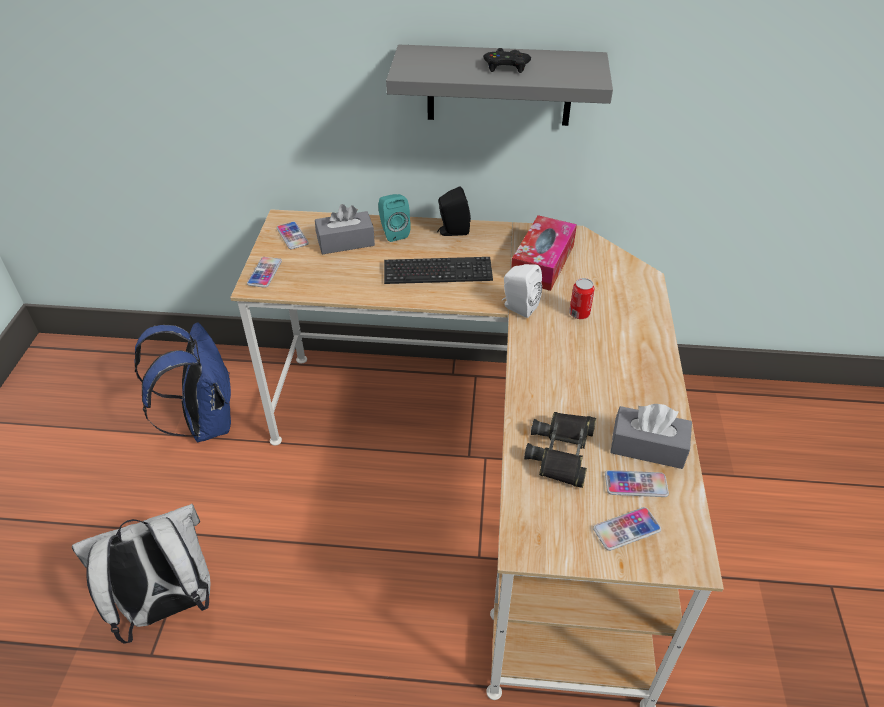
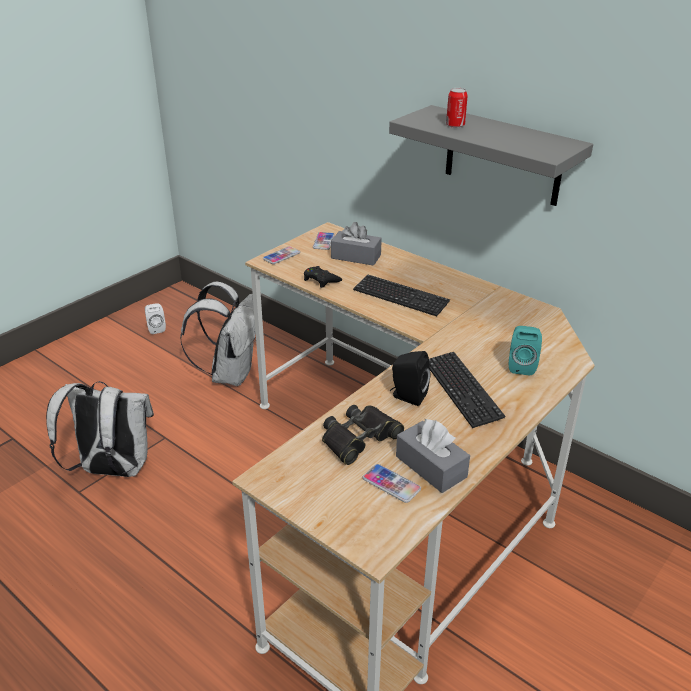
camera: 35 degrees right, 10 degrees down
blue backpack [134,322,231,443] -> white backpack [180,282,256,386]
turquoise speaker [378,194,411,242] -> turquoise speaker moved to [509,326,542,376]
black speaker [437,186,471,236] -> black speaker moved to [390,351,430,406]
black game controller [483,48,531,73] -> black game controller moved to [304,266,342,288]
white speaker [502,264,542,318] -> white speaker moved to [145,303,166,334]
tissue box [511,215,577,291] -> none
can [569,278,595,319] -> can moved to [446,88,468,128]
phone [593,507,661,551] -> none
none -> keyboard [429,352,506,428]

